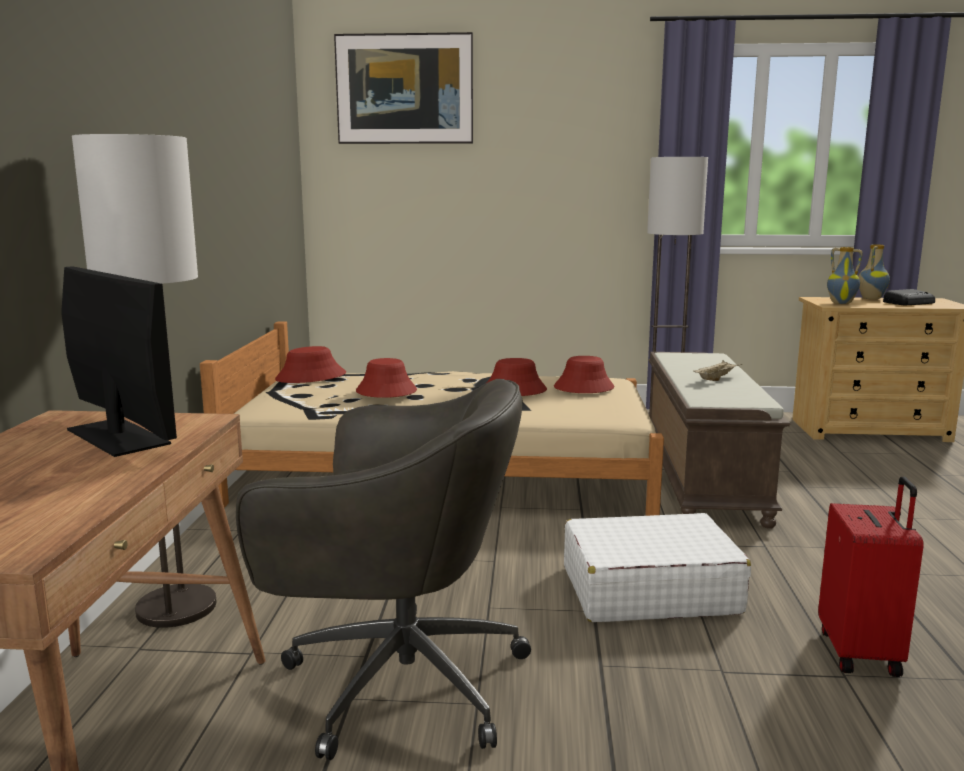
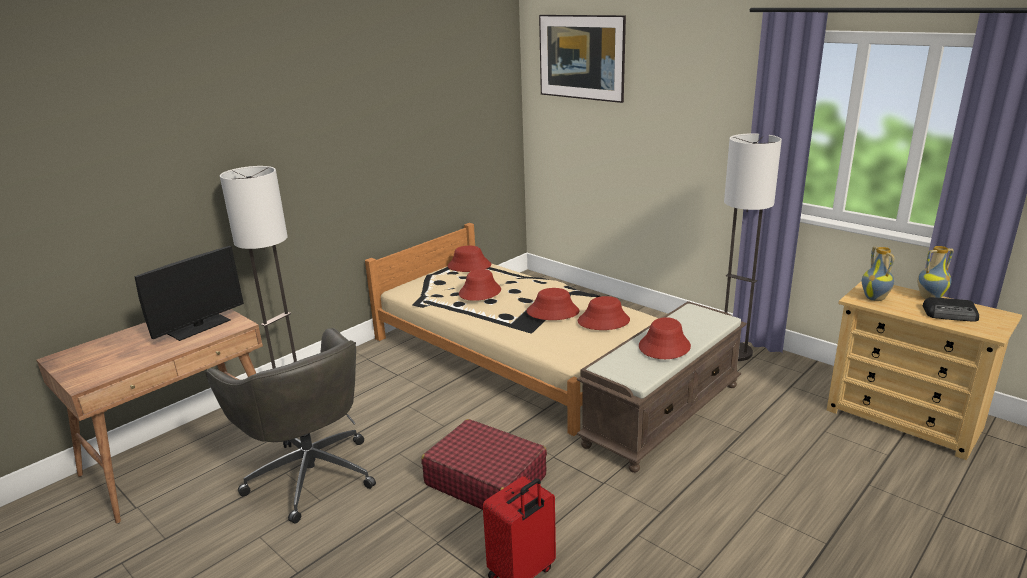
camera: 40 degrees right, 10 degrees up
monitor [61,266,177,457] -> monitor turned 45 degrees clockwise [135,246,244,341]
white suitcase [564,513,751,622] -> red suitcase [421,419,547,510]
beige tray [693,360,742,381] -> red hat [639,317,691,359]

